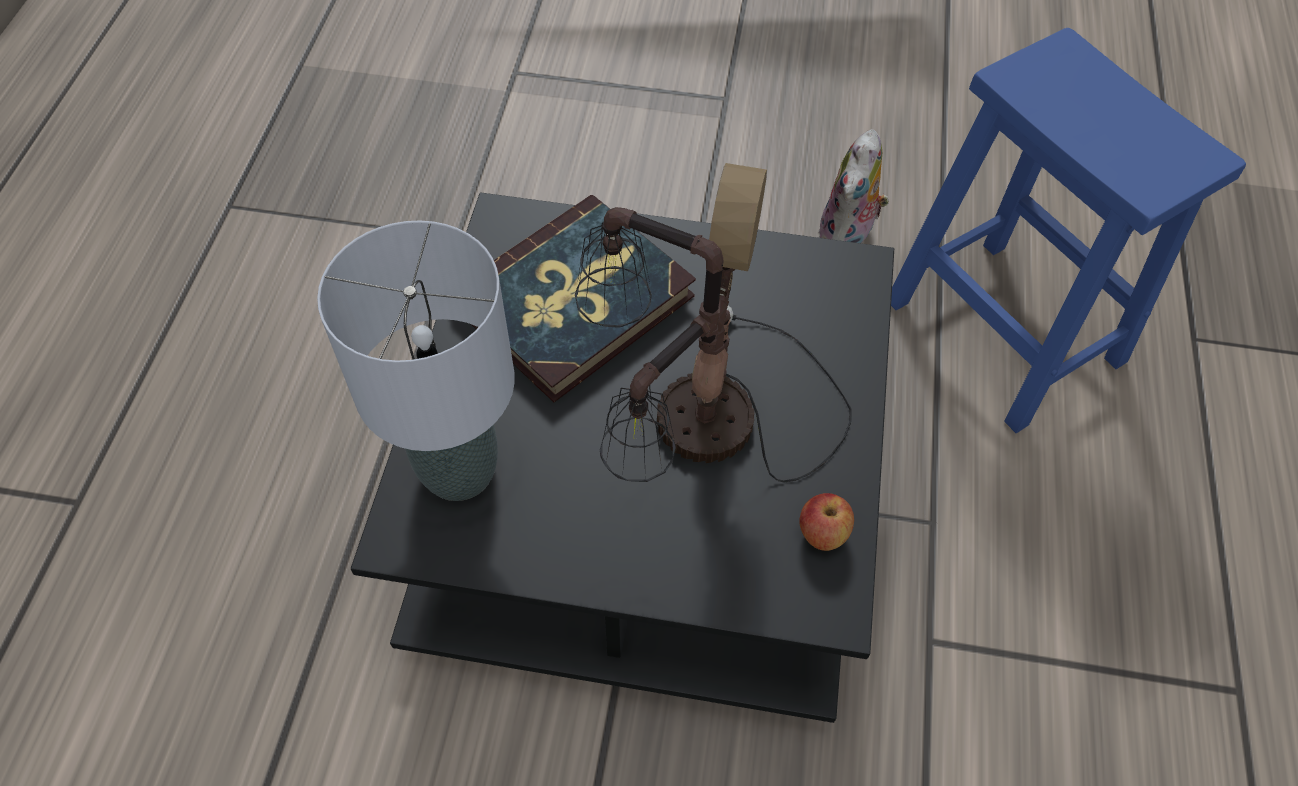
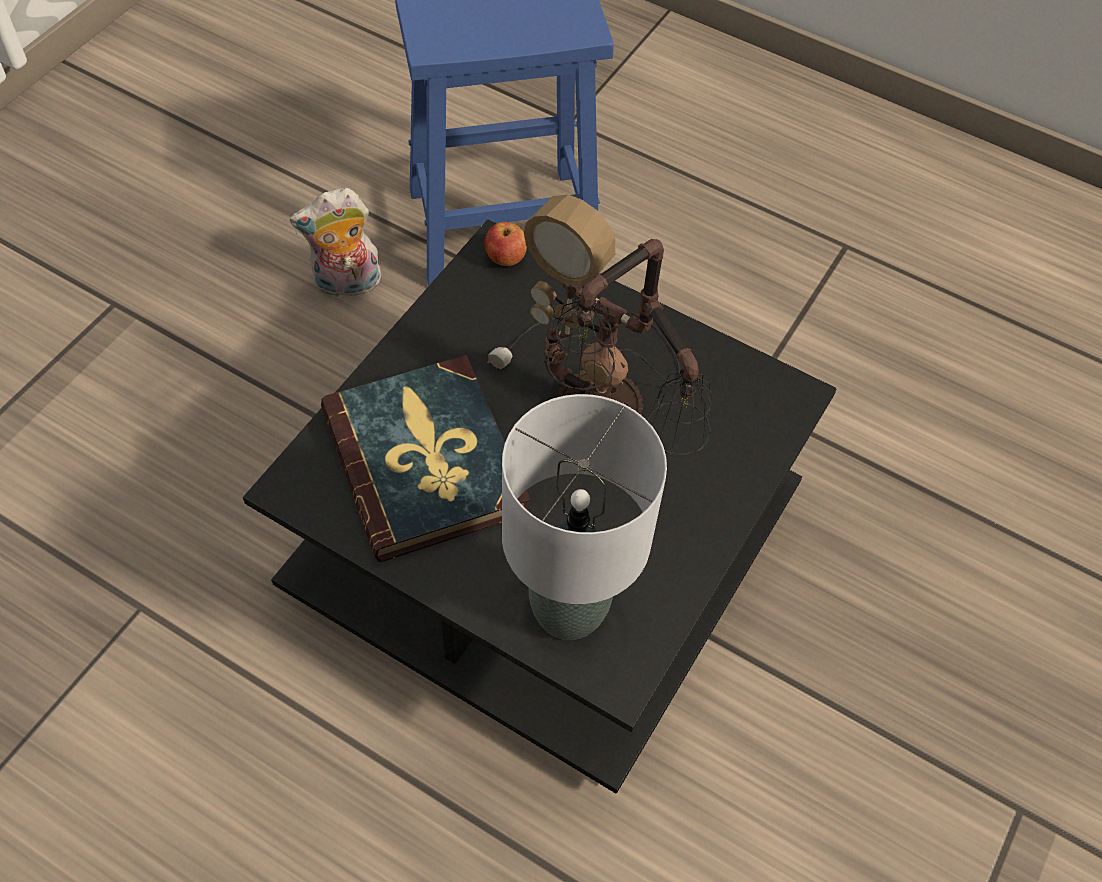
camera: 70 degrees left, 0 degrees up
apple [799,493,854,551] -> apple moved to [485,222,527,266]
plush toy [817,129,889,243] -> plush toy turned 120 degrees clockwise [290,188,381,298]

